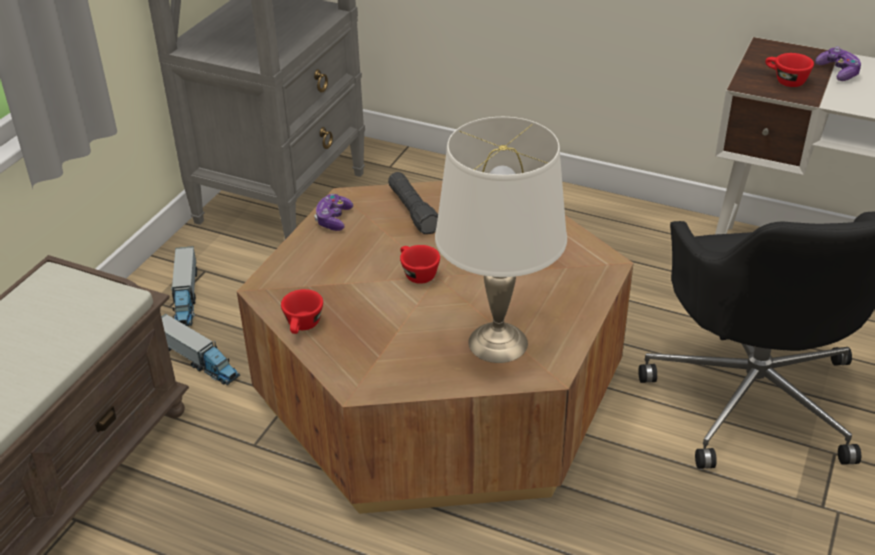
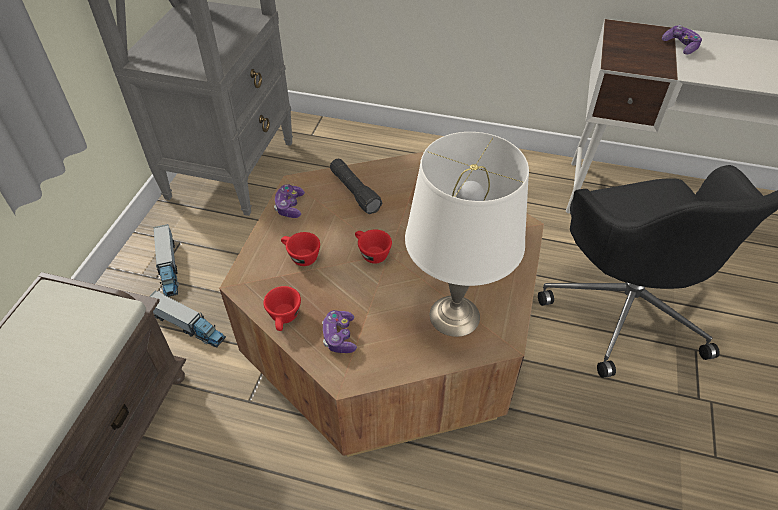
camera: 10 degrees left, 10 degrees up
red cup [765,53,814,87] -> red cup moved to [281,232,320,266]
none -> game controller [322,310,357,353]

